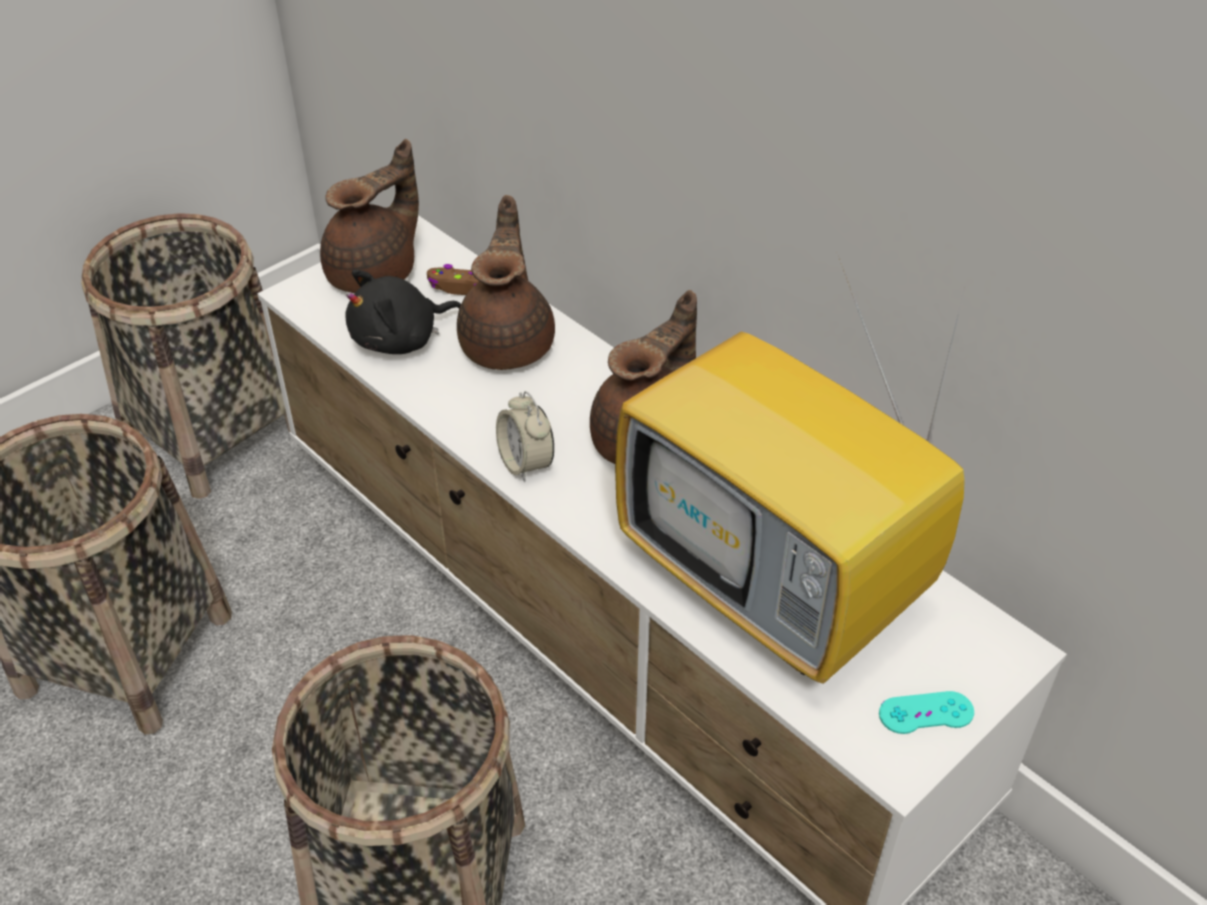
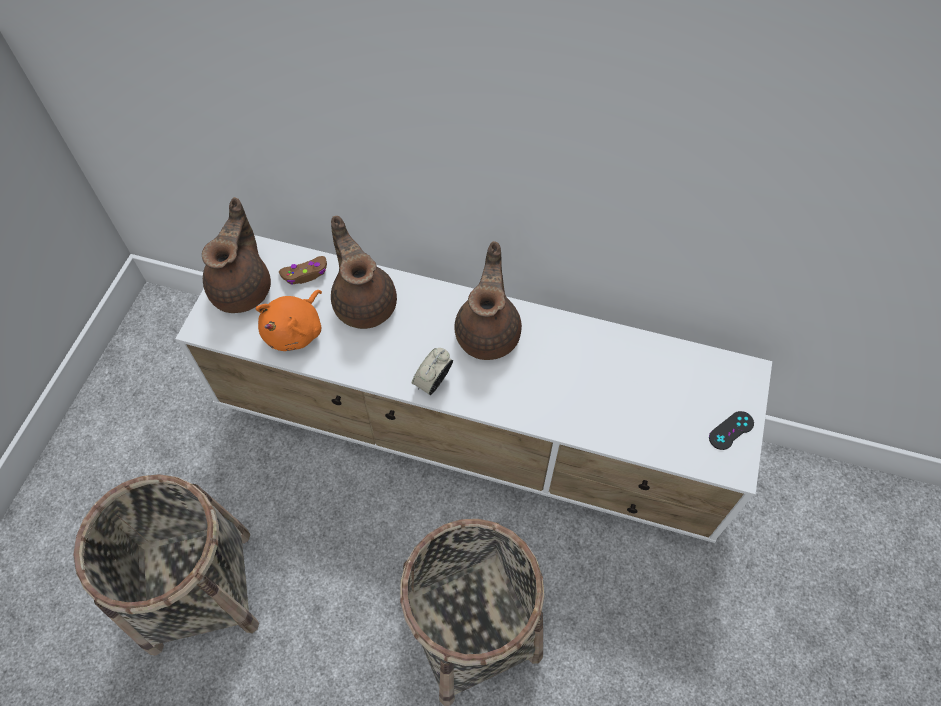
camera: 30 degrees left, 15 degrees up
basket [81,214,290,499] -> none
black plush toy [345,270,461,354] -> orange plush toy [256,290,322,351]
alarm clock [496,391,554,482] -> alarm clock turned 90 degrees clockwise [412,348,453,395]
television [615,259,965,684] -> none
turquoise game controller [879,691,974,734] -> black game controller [709,411,754,450]

